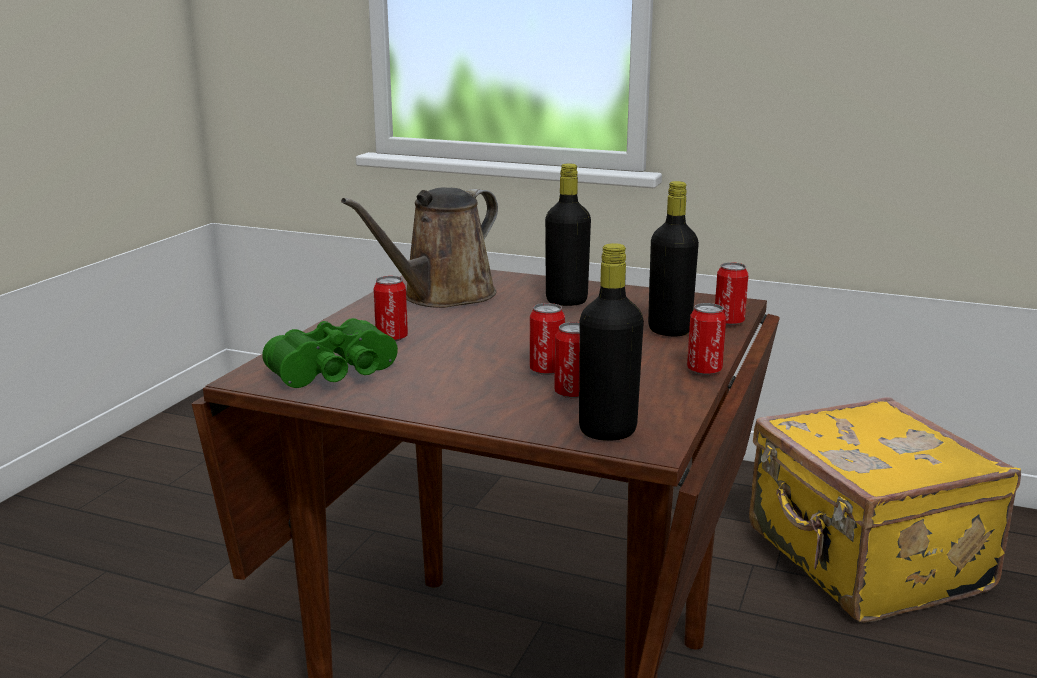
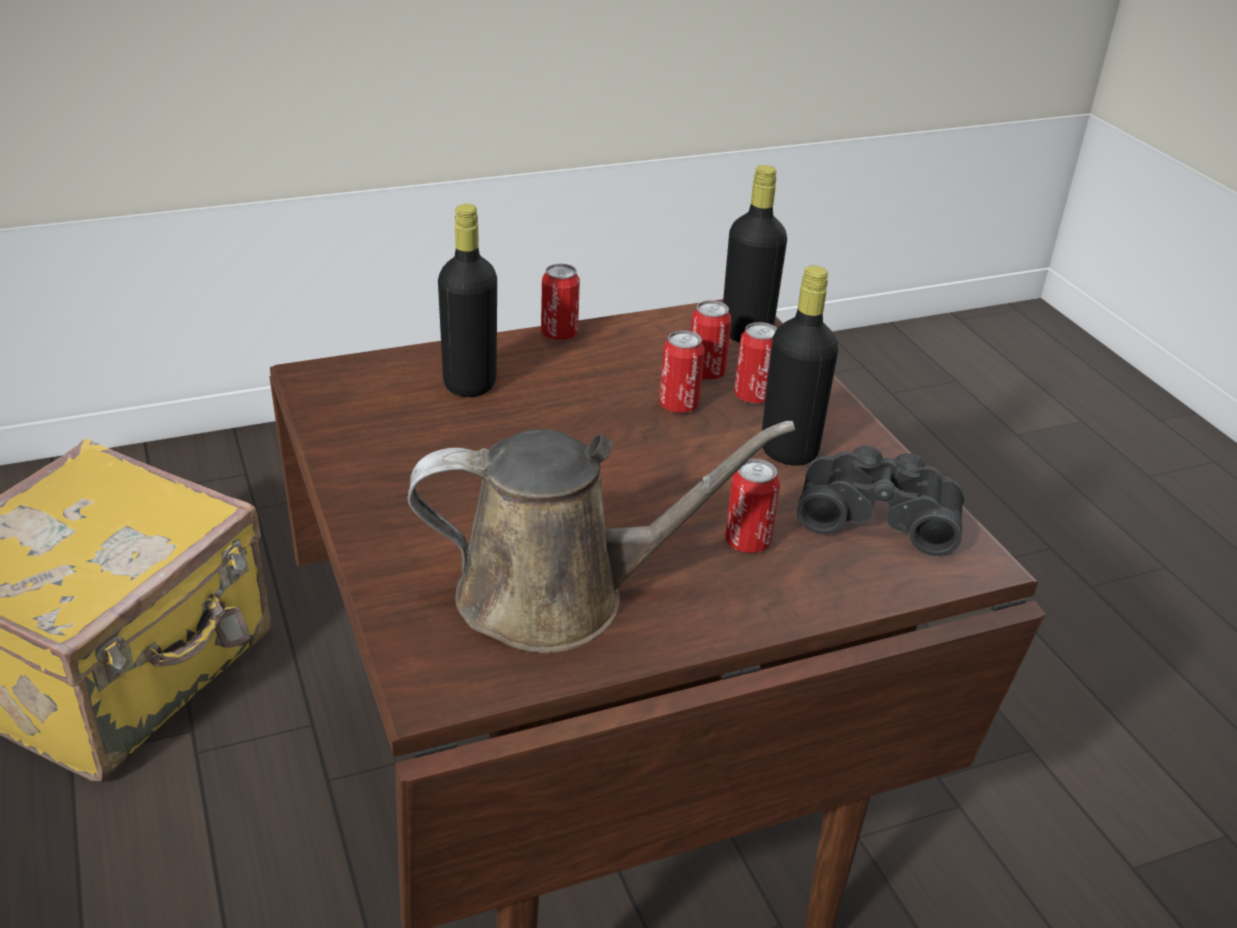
camera: 135 degrees left, 15 degrees up
green binoculars [262,318,398,388] -> black binoculars [797,446,964,556]
black bottle [545,163,591,306] -> black bottle moved to [762,266,838,466]
can [715,262,748,326] -> can moved to [734,322,777,404]

